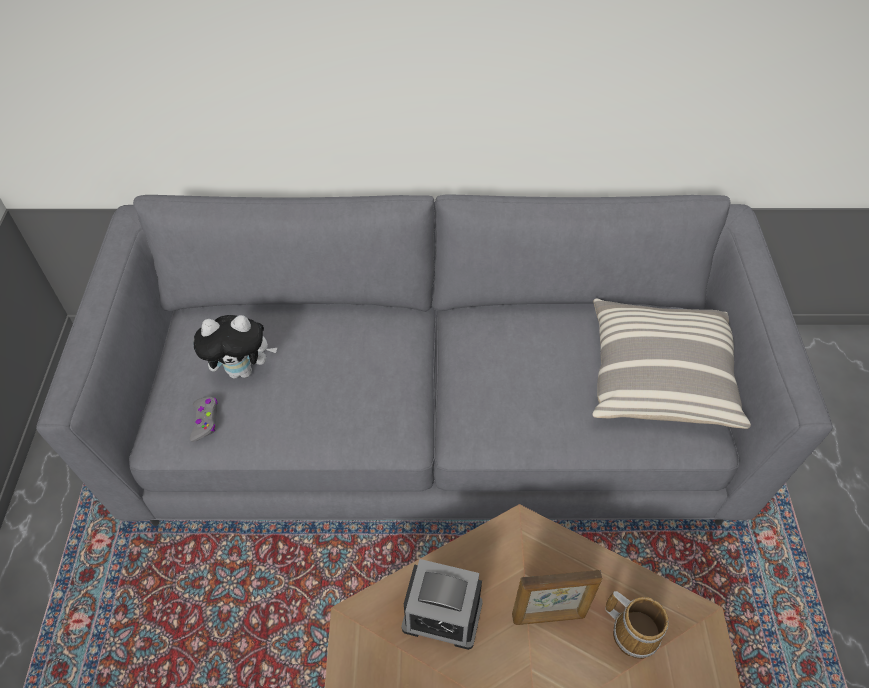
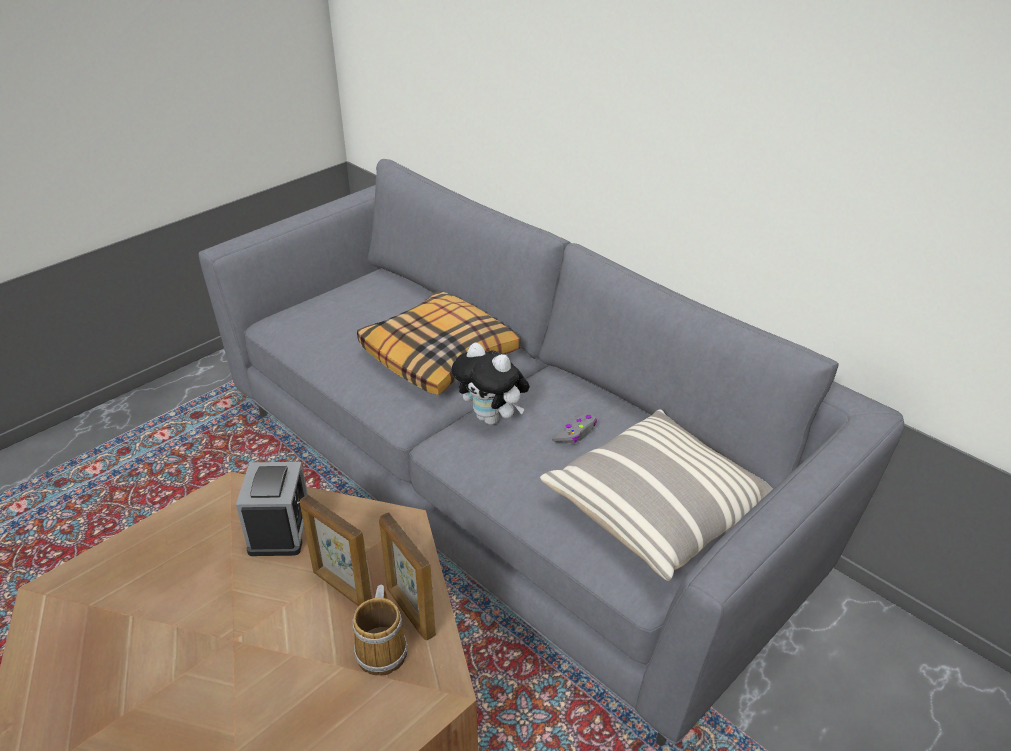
camera: 45 degrees right, 15 degrees down
grey game controller [190,397,217,442] -> grey game controller moved to [552,414,597,443]
plush toy [193,315,277,379] -> plush toy moved to [452,342,530,425]
alarm clock [401,559,483,650] -> alarm clock turned 150 degrees counterclockwise [236,462,308,556]
none -> pillow [357,291,521,395]
none -> picture frame [379,512,436,640]

